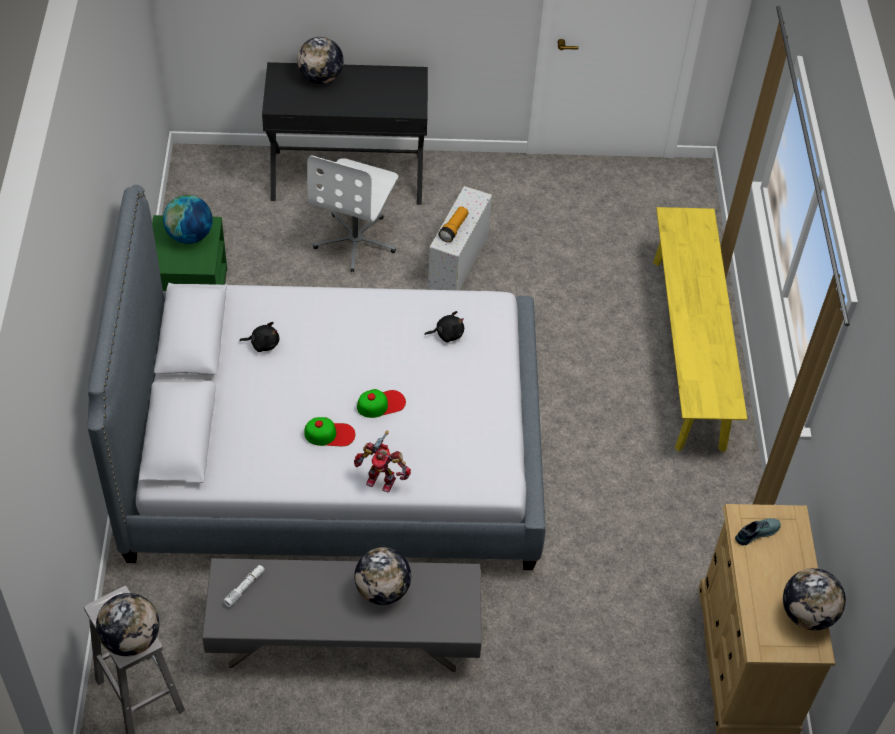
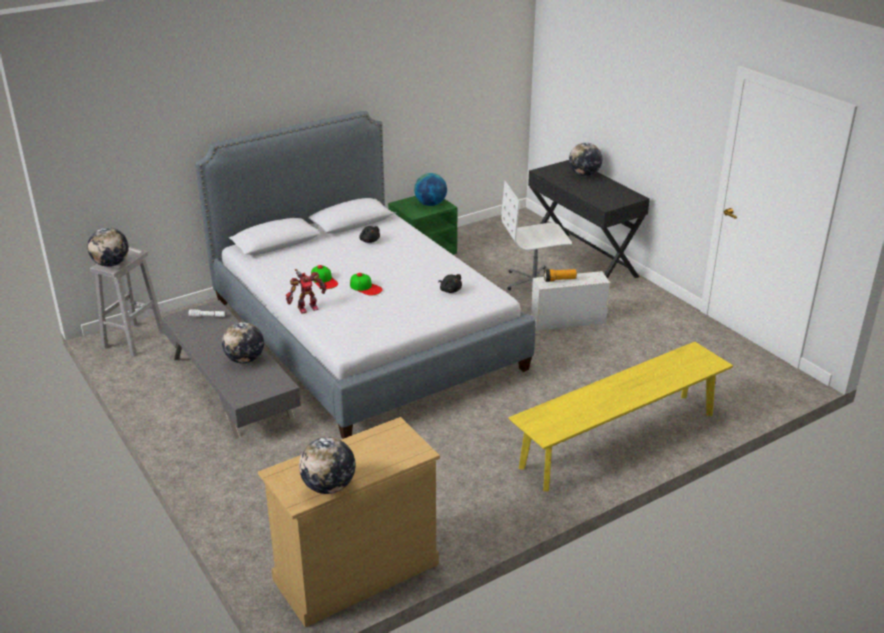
camera: 60 degrees right, 20 degrees down
toy robot [354,430,411,492] -> toy robot turned 105 degrees counterclockwise [286,269,327,314]
shoe [735,518,781,546] -> none

